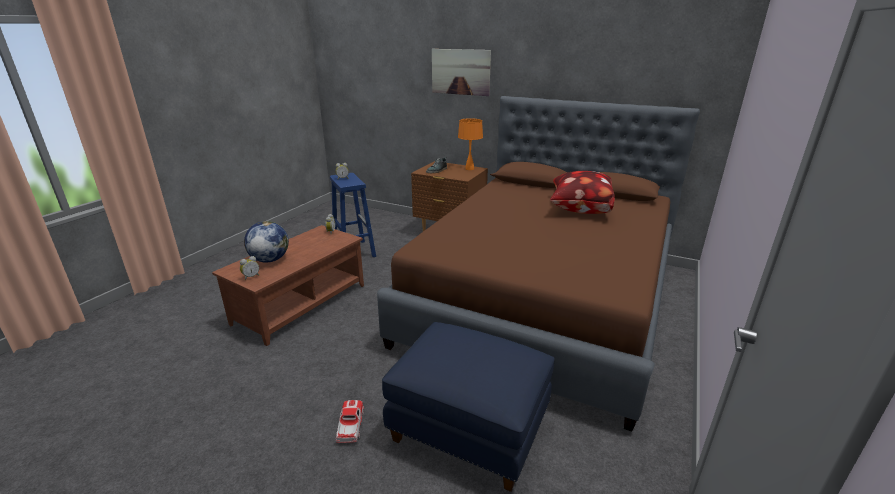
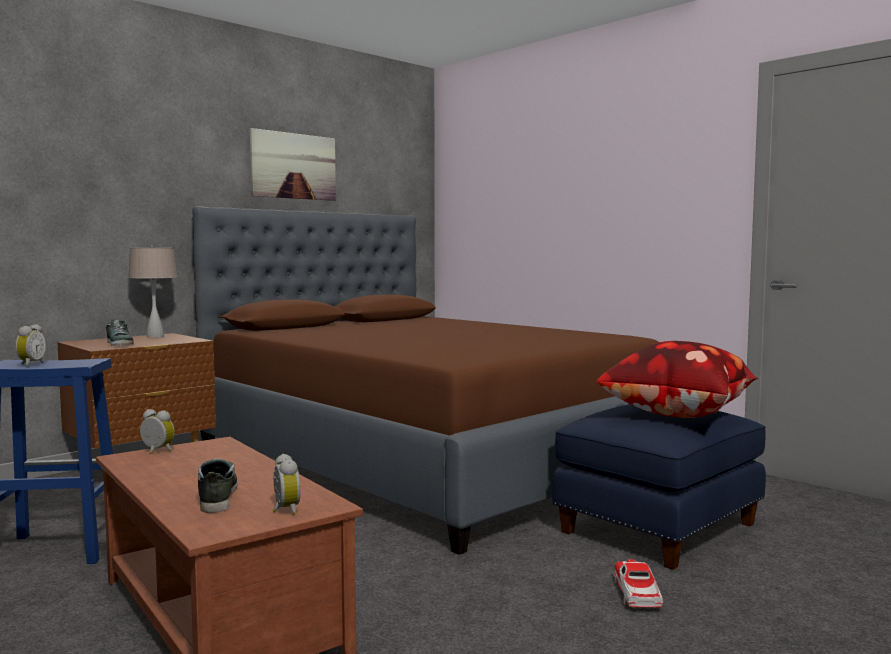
camera: 70 degrees left, 20 degrees down
globe [244,221,289,263] -> shoe [198,459,238,513]
toy car [336,400,364,443] -> toy car turned 75 degrees clockwise [613,559,663,607]
picture [432,49,491,96] -> picture moved to [250,128,336,201]
orange table lamp [458,118,483,170] -> beige table lamp [128,245,177,338]
pillow [550,171,615,214] -> pillow moved to [597,341,758,418]

